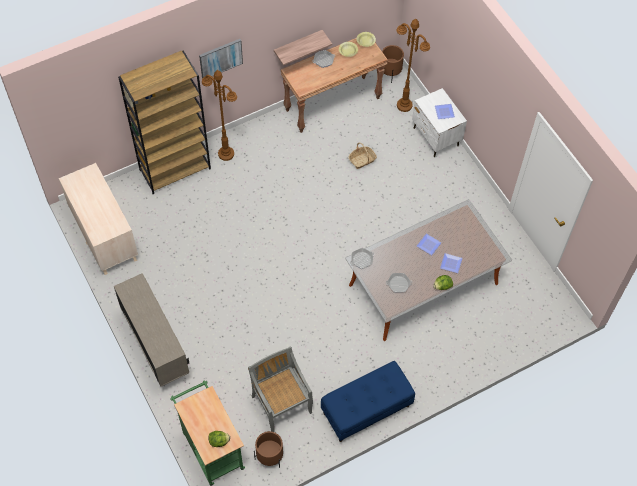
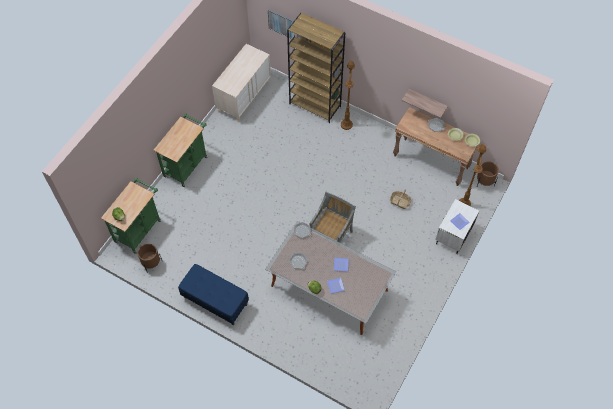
camera: 60 degrees right, 0 degrees up
beige cabinet [114,273,189,387] -> green cart [153,114,207,187]
picture [199,39,243,79] -> picture moved to [268,9,295,39]
grey chair [248,346,313,432] -> grey chair moved to [309,191,356,242]

